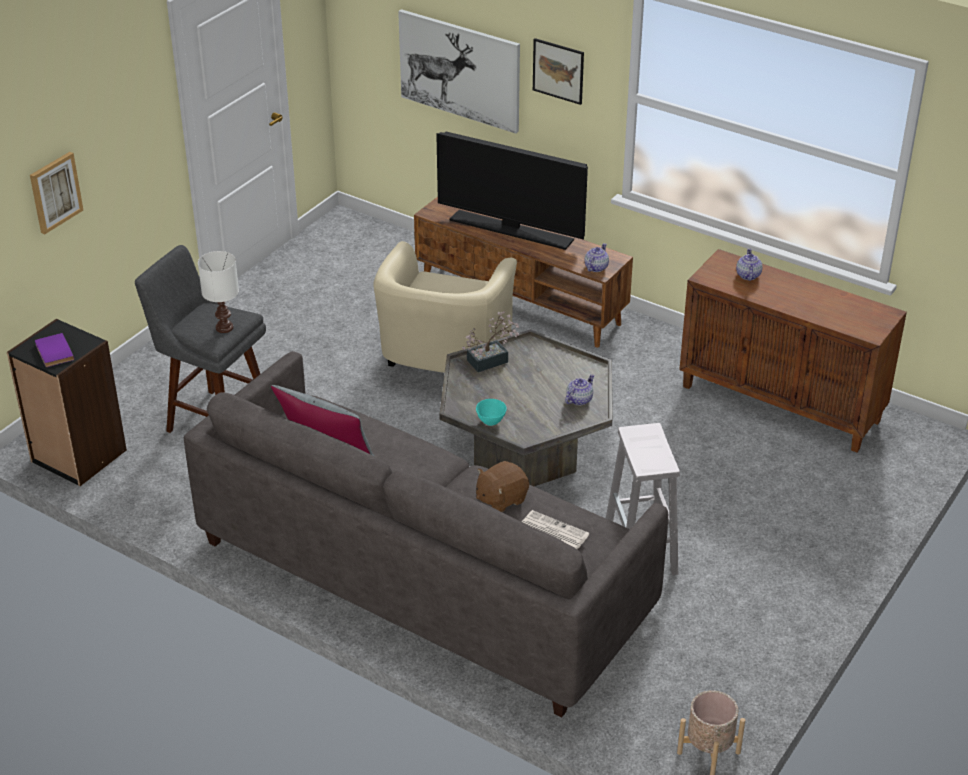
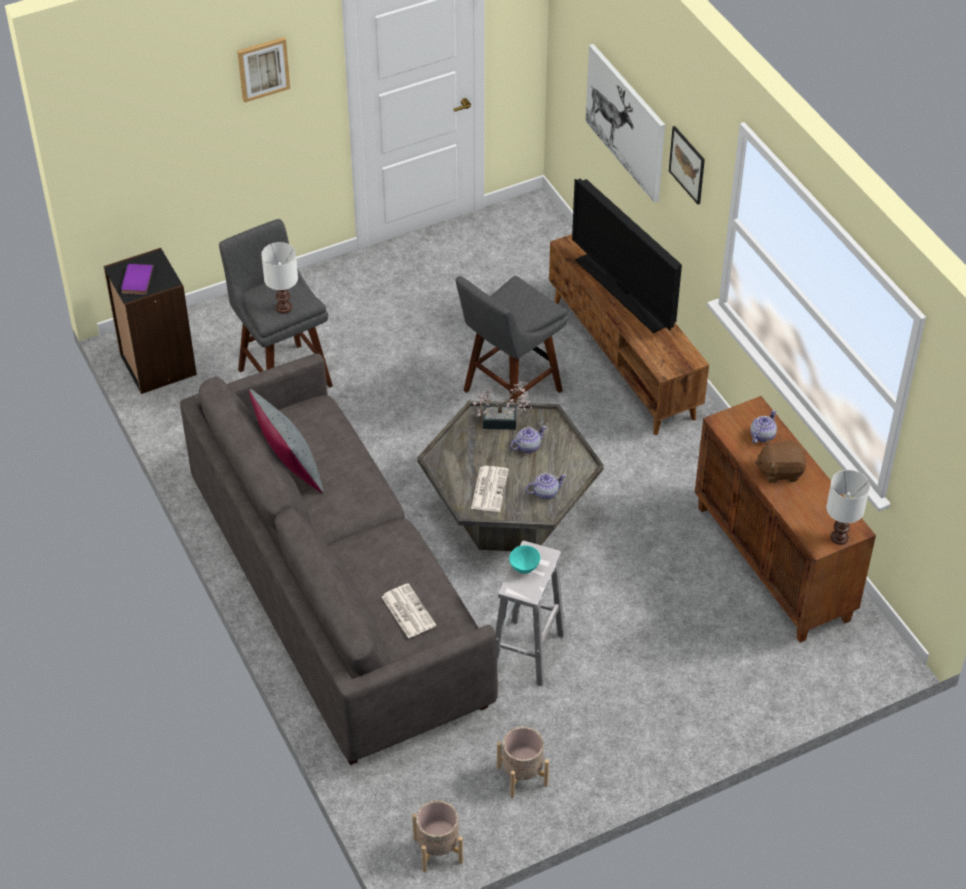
camera: 30 degrees right, 10 degrees up
picture [30,152,83,234] -> picture moved to [237,37,290,103]
beige armchair [374,241,517,373] -> grey stool [456,276,568,403]
turquoise bowl [476,399,507,426] -> turquoise bowl moved to [509,545,540,574]
brown plush toy [476,461,529,512] -> brown plush toy moved to [755,439,806,483]
teapot [585,243,609,272] -> teapot moved to [510,426,546,453]
none -> newspaper [471,466,509,512]
none -> beige planter [497,727,549,798]
none -> white table lamp [826,470,870,545]

